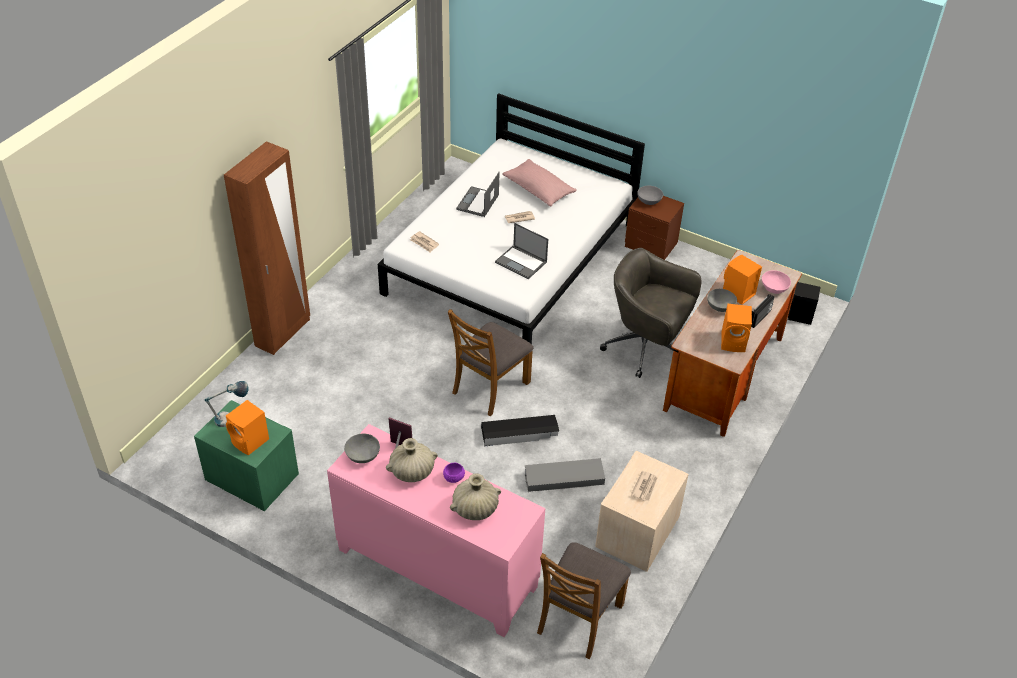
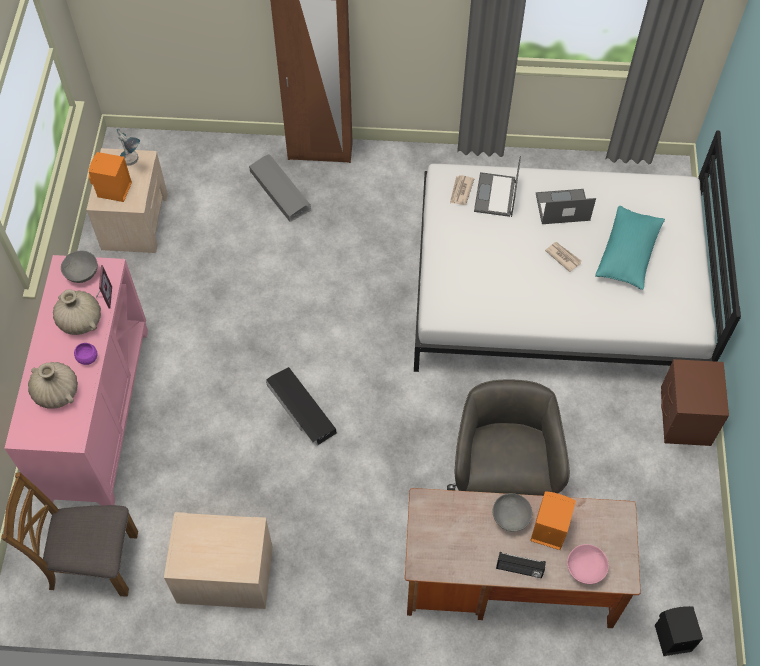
camera: 65 degrees right, 15 degrees up
green nightstand [194,400,299,511] -> beige nightstand [86,148,168,253]
brown chair [448,309,534,416] -> none
laptop [495,223,548,279] -> laptop moved to [474,156,521,217]
pink pillow [503,159,577,207] -> turquoise pillow [595,206,665,290]
grey storage box [525,458,605,492] -> grey storage box moved to [249,154,311,222]
newspaper [630,471,658,501] -> none
grey bowl [637,186,663,205] -> none
orange speaker [721,304,752,352] -> none

